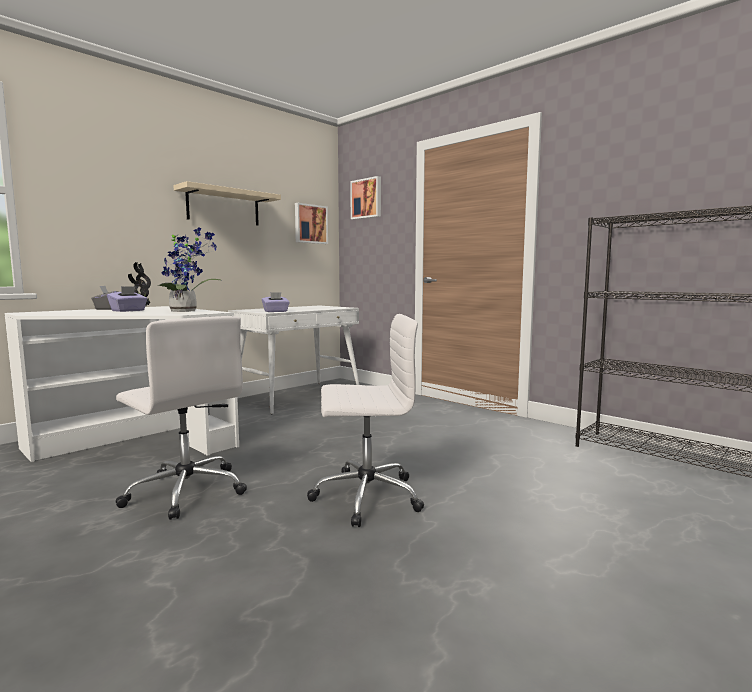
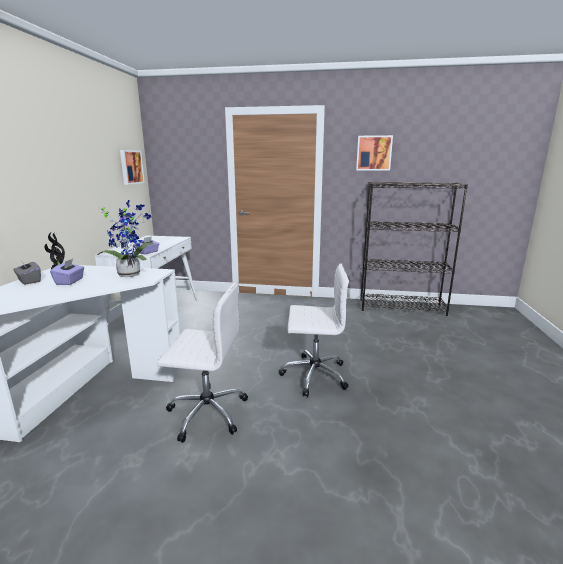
camera: 35 degrees left, 10 degrees up
beige shelf [173,181,281,226] -> none
white office chair [307,314,424,527] -> white office chair turned 45 degrees clockwise [279,264,349,397]
picture [350,176,381,220] -> picture moved to [356,135,393,170]

